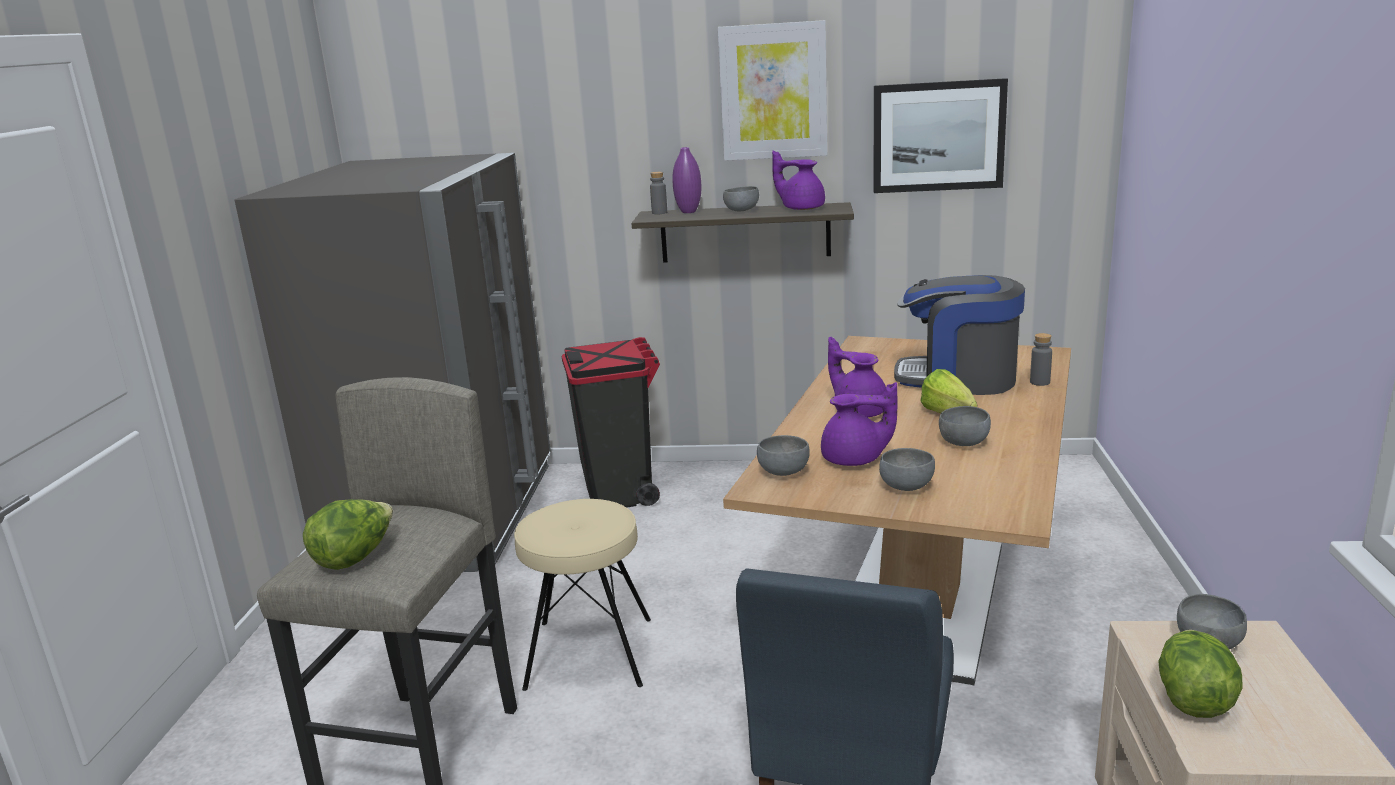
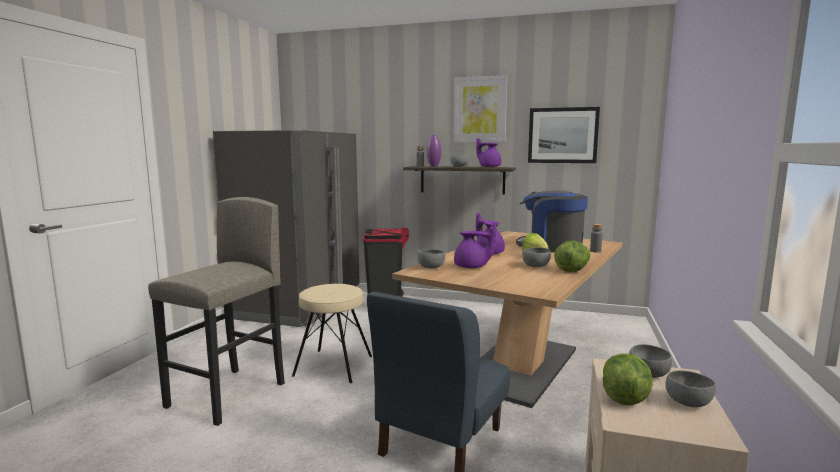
camera: 10 degrees right, 10 degrees down
lettuce [303,499,393,570] -> lettuce moved to [554,241,590,272]
grey bowl [879,448,935,491] -> grey bowl moved to [665,370,716,407]

